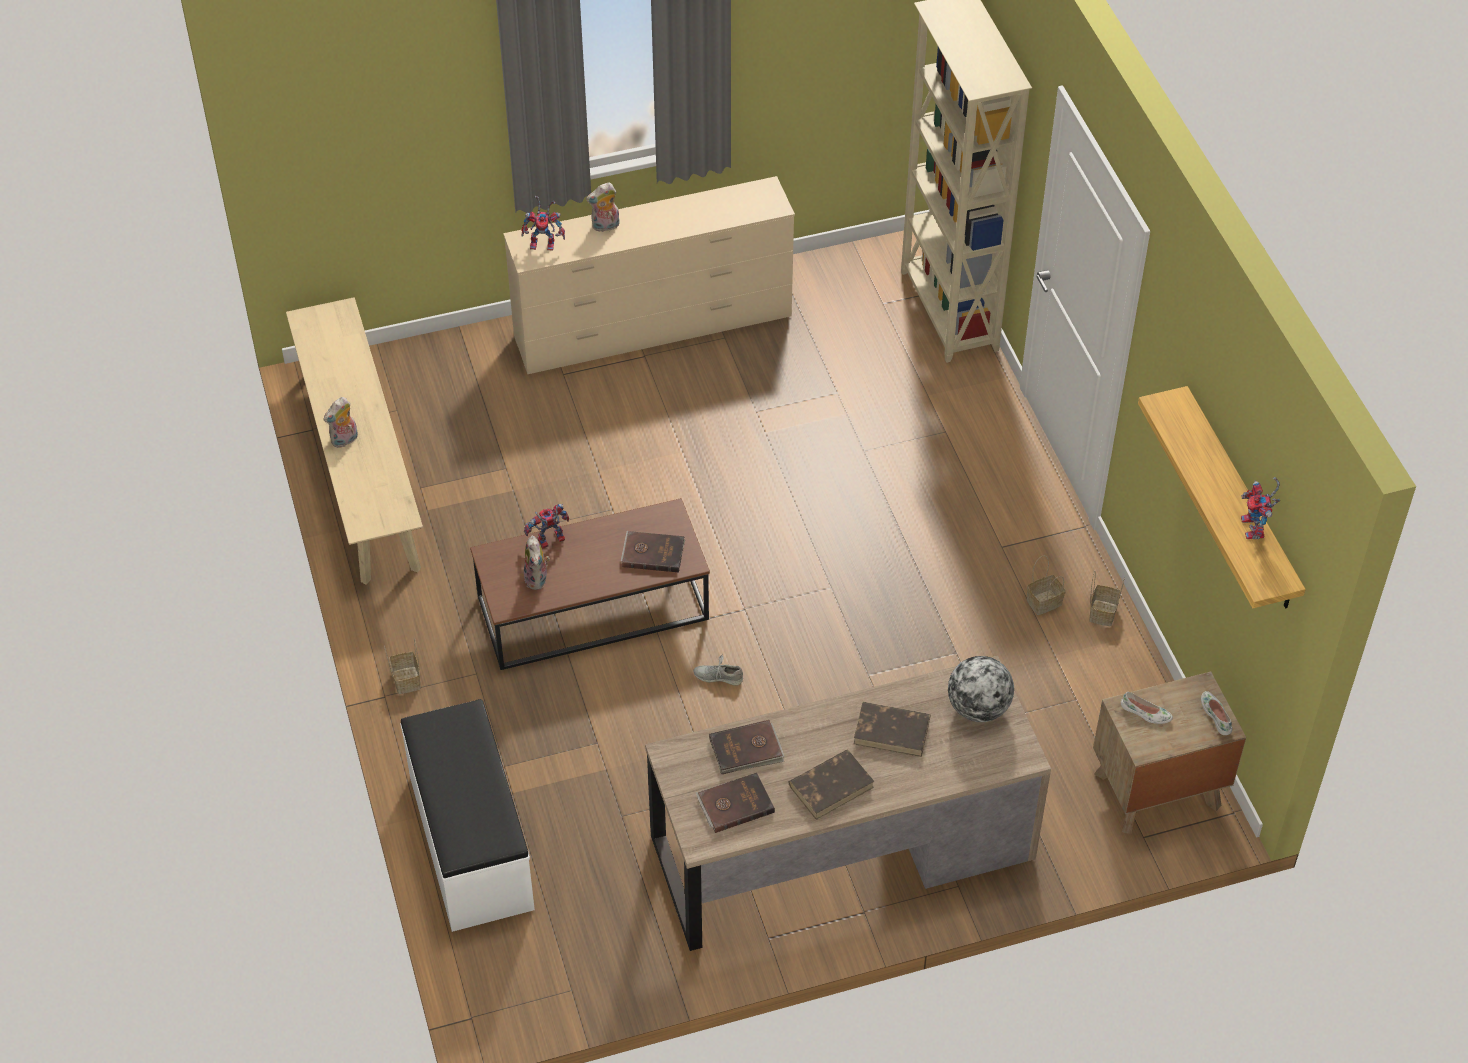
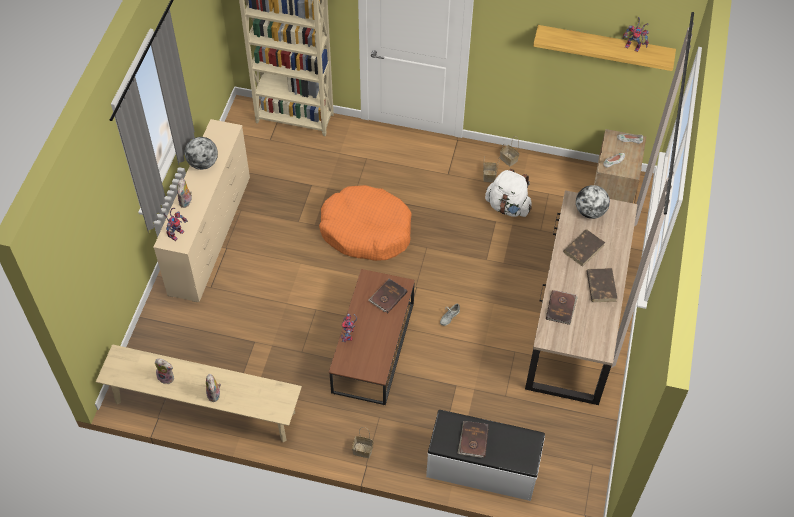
camera: 60 degrees left, 5 degrees up
plush toy [524,536,550,590] -> plush toy moved to [155,358,174,384]
brown book [696,773,775,833] -> brown book moved to [457,421,489,458]
none -> globe [185,137,218,170]
none -> orange dog bed [319,185,411,261]
none -> white backpack [485,169,532,217]

